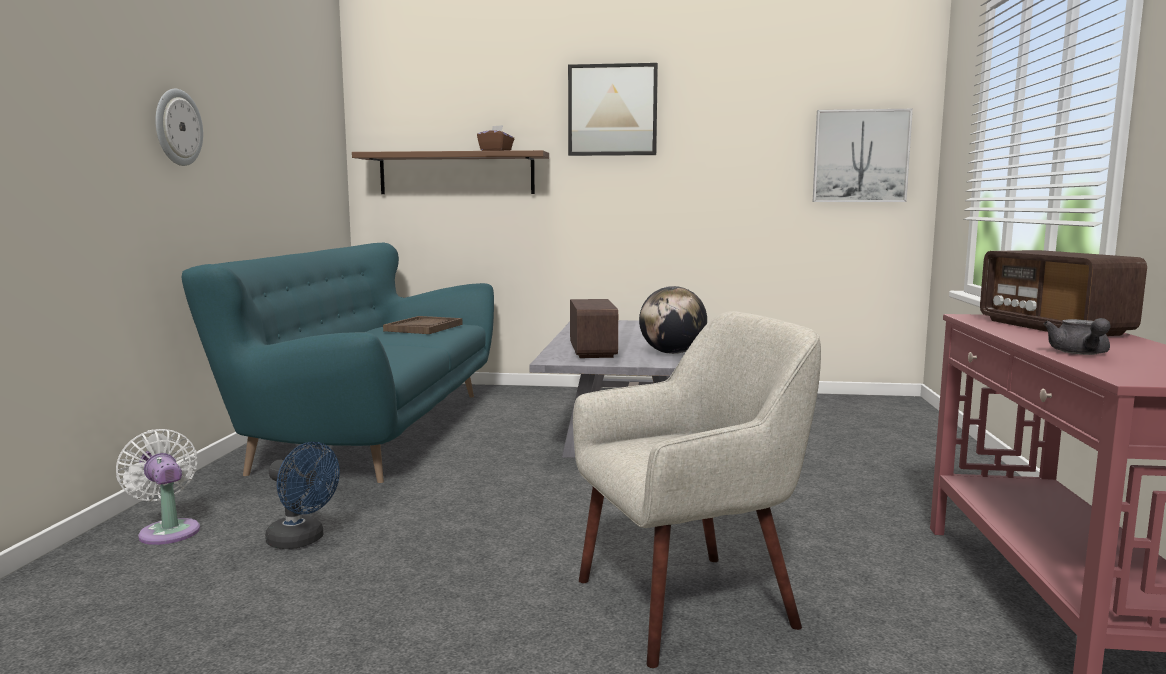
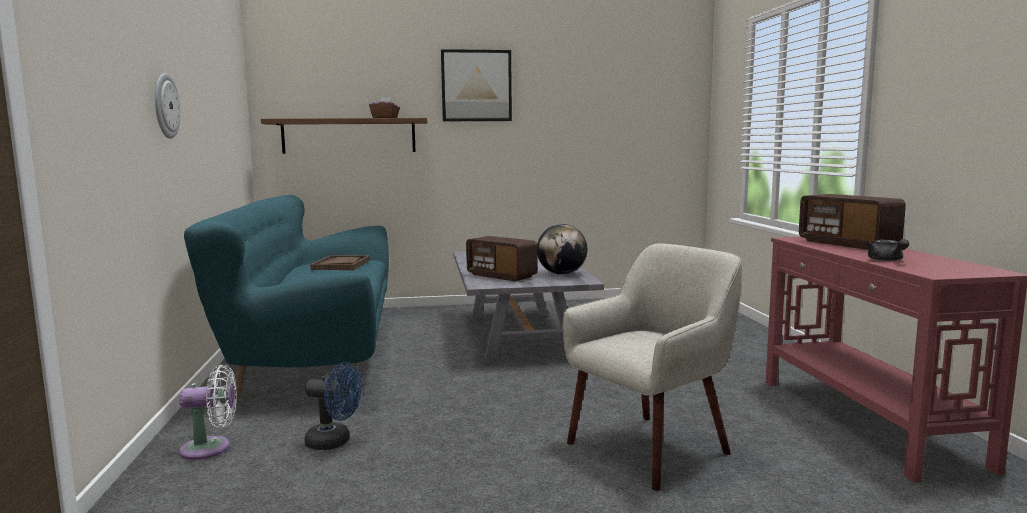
camera: 15 degrees left, 0 degrees up
white fan [116,429,200,545] -> white fan turned 135 degrees clockwise [179,365,237,460]
radio [570,299,618,358] -> radio turned 150 degrees clockwise [466,236,538,281]
picture [813,109,913,202] -> none

